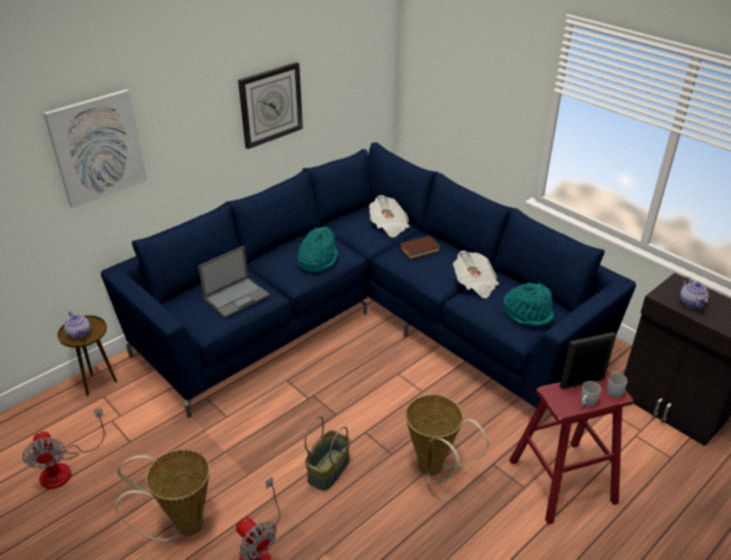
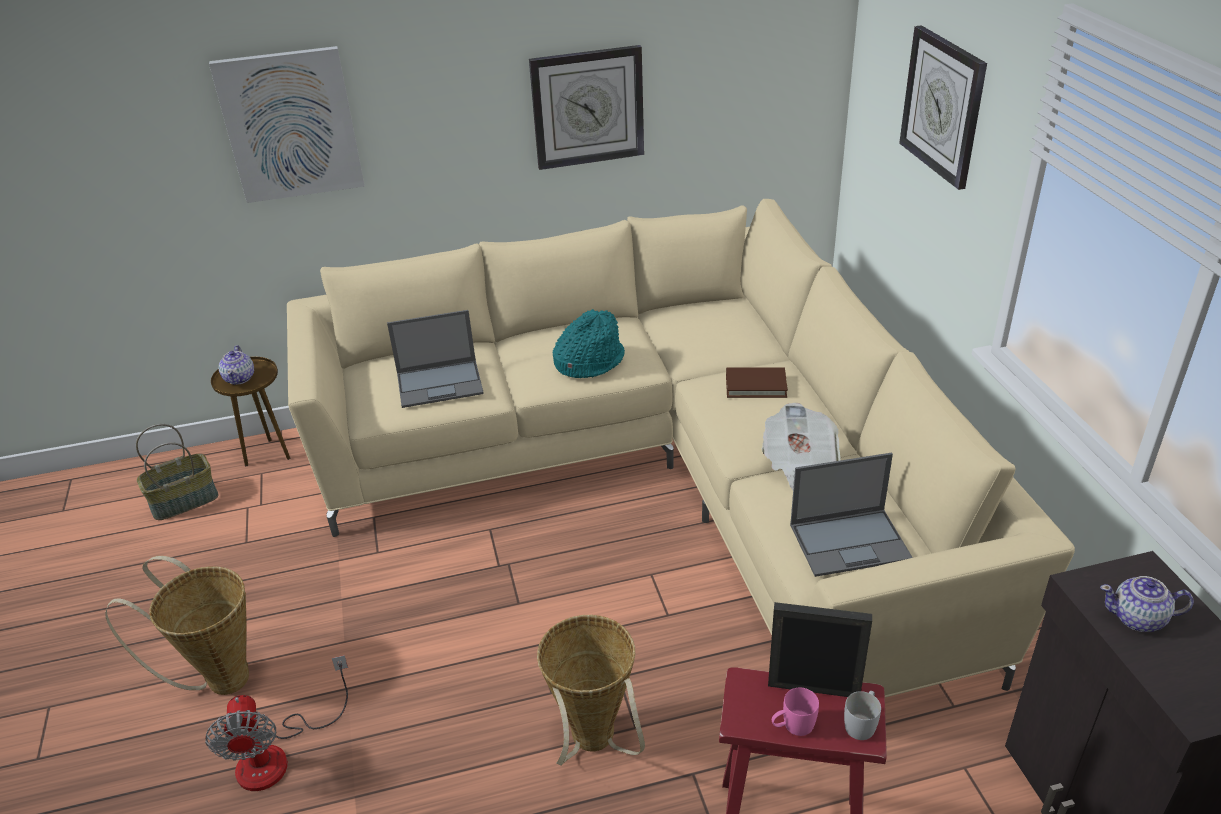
camera: 30 degrees right, 0 degrees up
fan [22,408,104,489] -> none
blue sofa [101,143,636,418] -> beige sofa [287,199,1075,697]
basket [305,416,350,491] -> basket moved to [136,424,219,520]
newspaper [369,195,410,237] -> none
turquoise hat [503,283,554,326] -> laptop [790,453,913,577]
white mug [581,381,601,406] -> pink mug [772,688,819,736]
teapot [680,277,709,309] -> teapot turned 75 degrees clockwise [1100,576,1194,632]
none -> wall clock [899,25,987,190]

